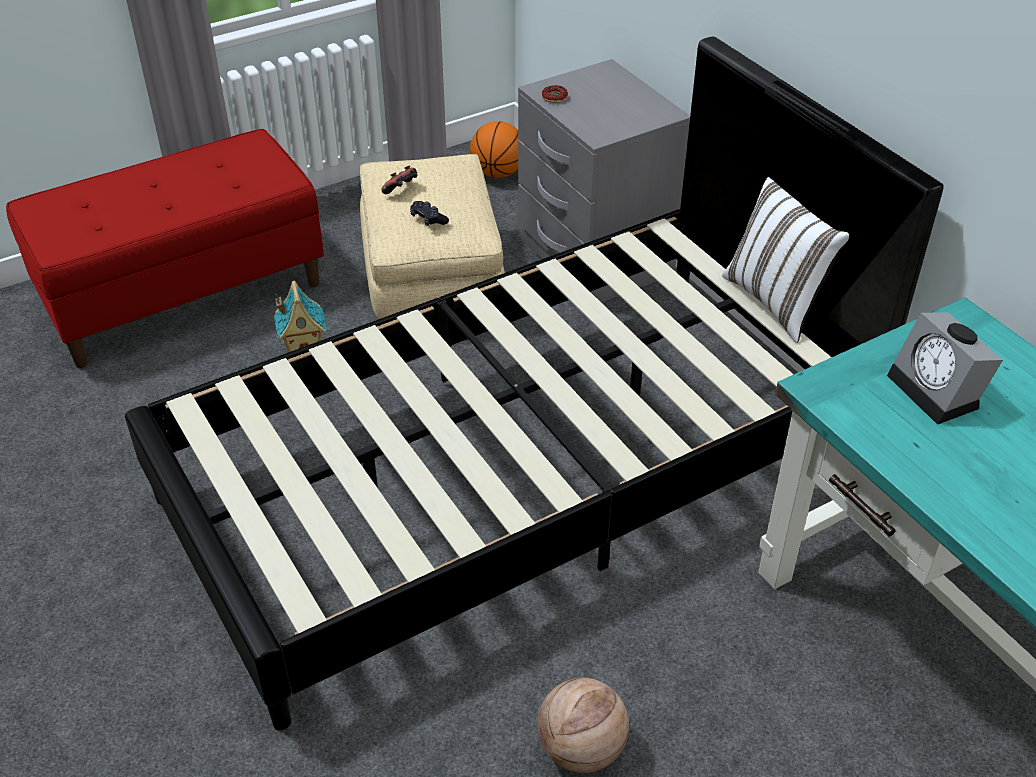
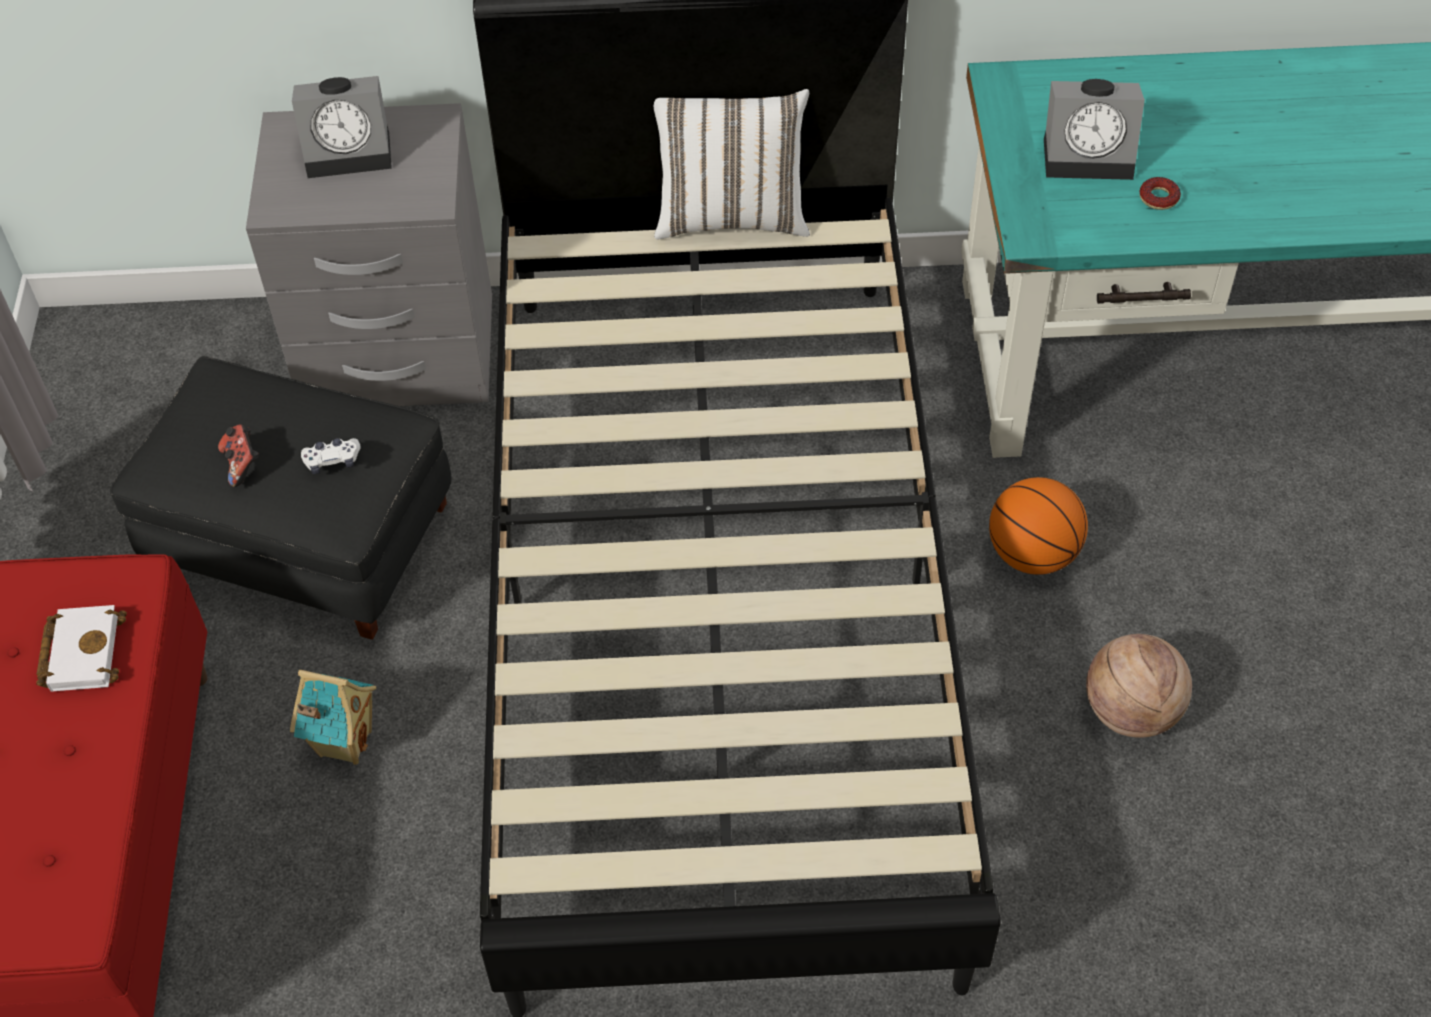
camera: 60 degrees left, 10 degrees up
beige ottoman [360,154,505,319] -> black ottoman [110,356,452,640]
black game controller [410,201,449,226] -> white game controller [301,438,361,474]
basketball [470,121,519,178] -> basketball moved to [989,477,1088,575]
donut [542,85,568,103] -> donut moved to [1140,177,1181,210]
none -> white book [36,605,127,692]
none -> alarm clock [292,76,392,178]

